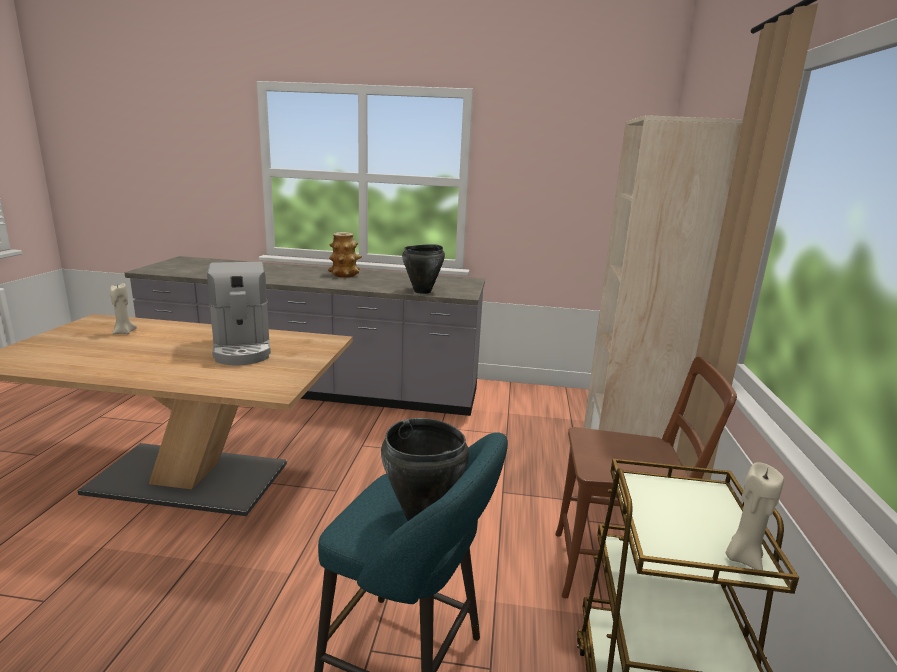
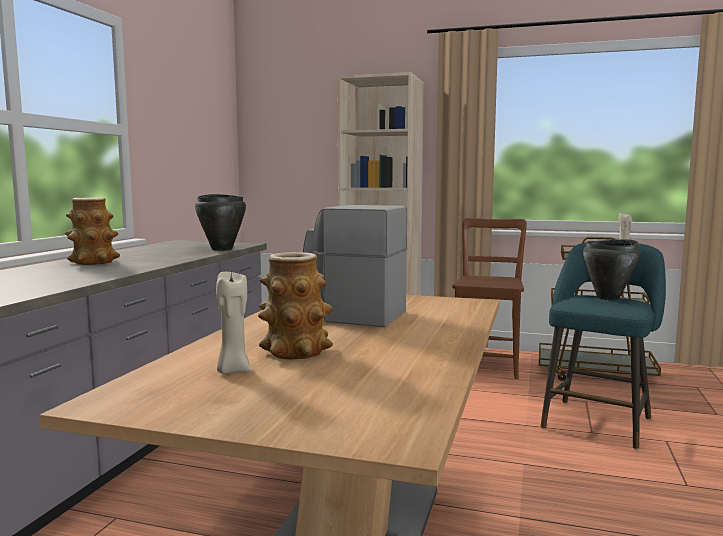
camera: 80 degrees left, 10 degrees down
coffee machine [207,262,271,365] -> coffee machine turned 150 degrees counterclockwise [303,205,407,327]
none -> vase [258,252,333,359]

